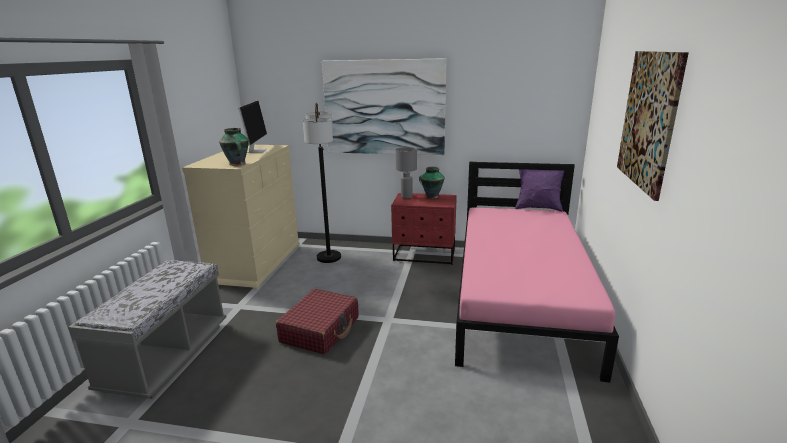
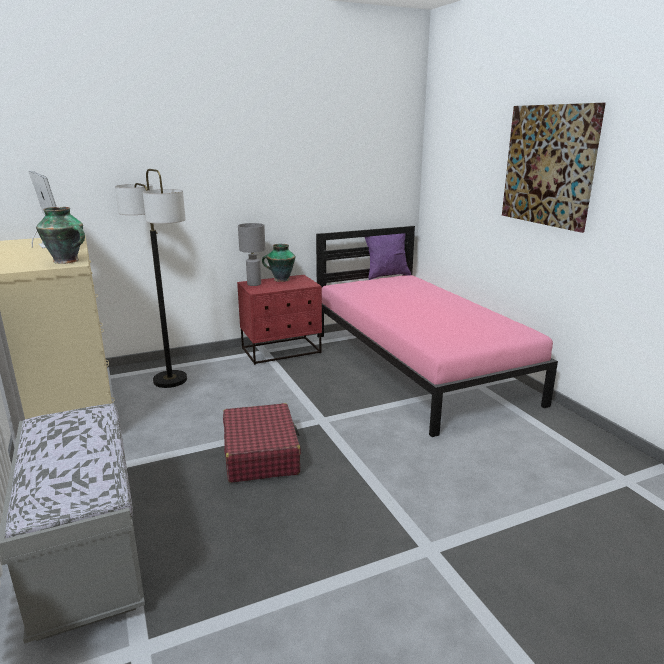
camera: 35 degrees left, 0 degrees up
picture [322,58,446,155] -> none

